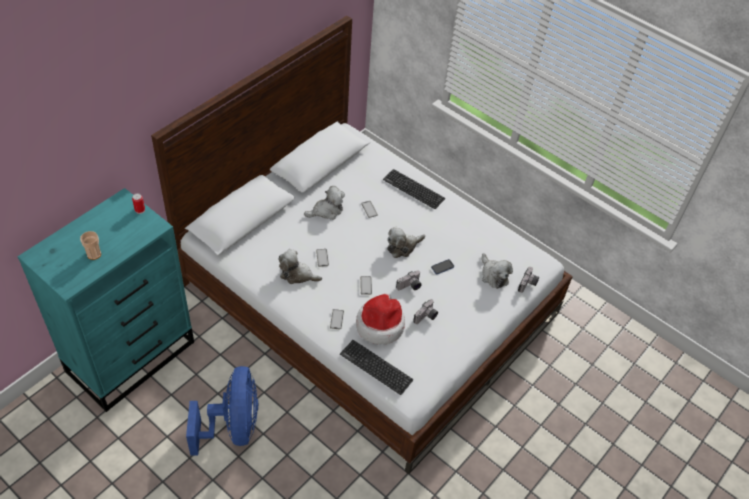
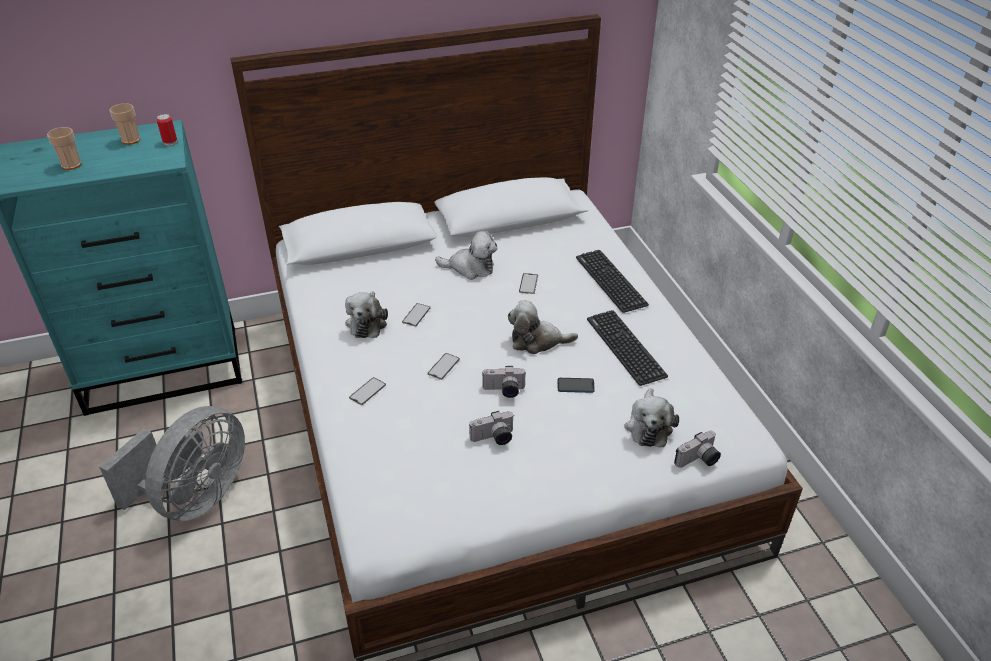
camera: 35 degrees right, 10 degrees down
blue fan [186,366,258,456] -> grey fan [99,406,245,521]
plush toy [279,249,322,284] -> plush toy turned 135 degrees counterclockwise [345,291,388,338]
keyboard [340,340,413,395] -> keyboard moved to [587,310,668,386]
hat [356,294,405,344] -> none
none -> cup [110,103,140,145]

